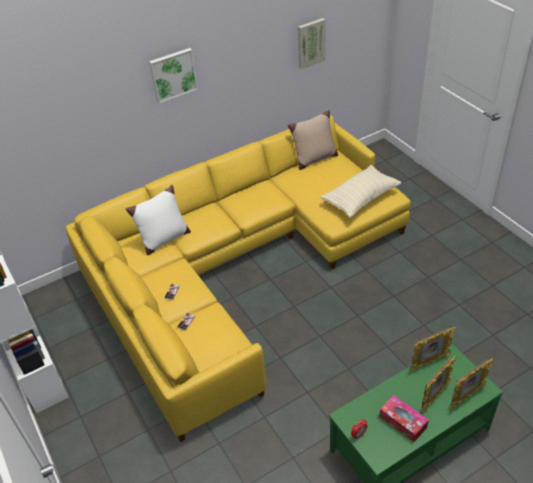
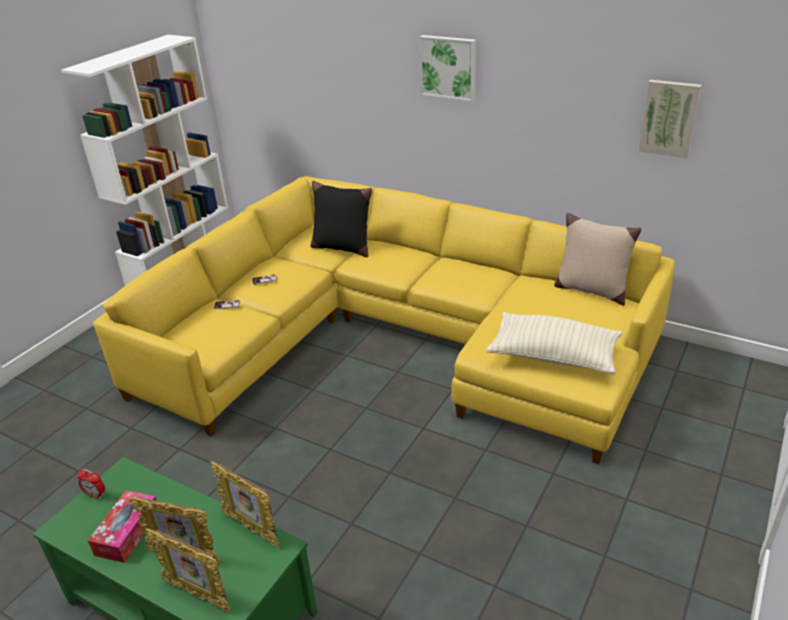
camera: 60 degrees right, 10 degrees down
white pillow [126,185,191,255] -> black pillow [310,181,372,257]

